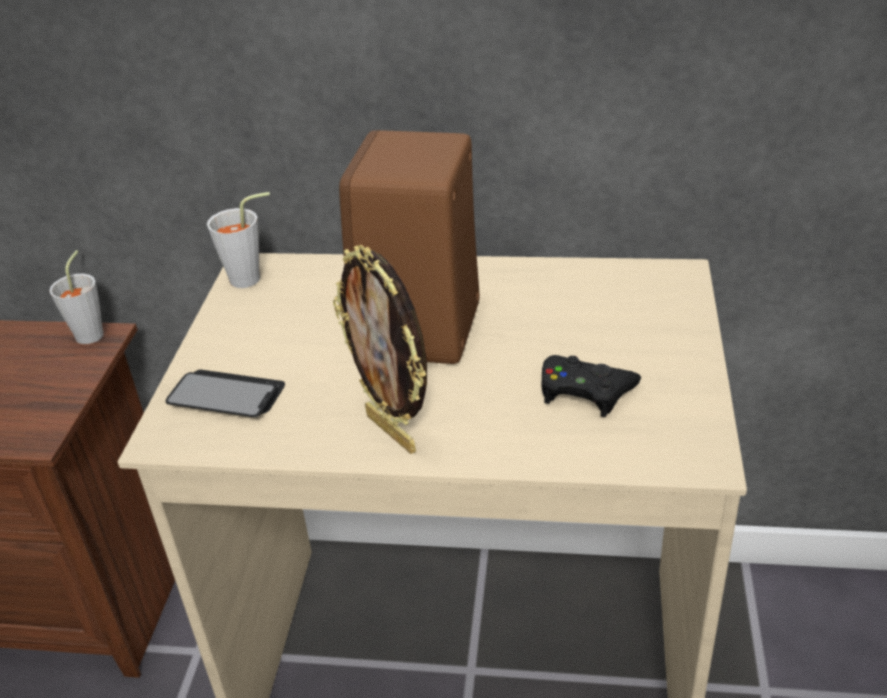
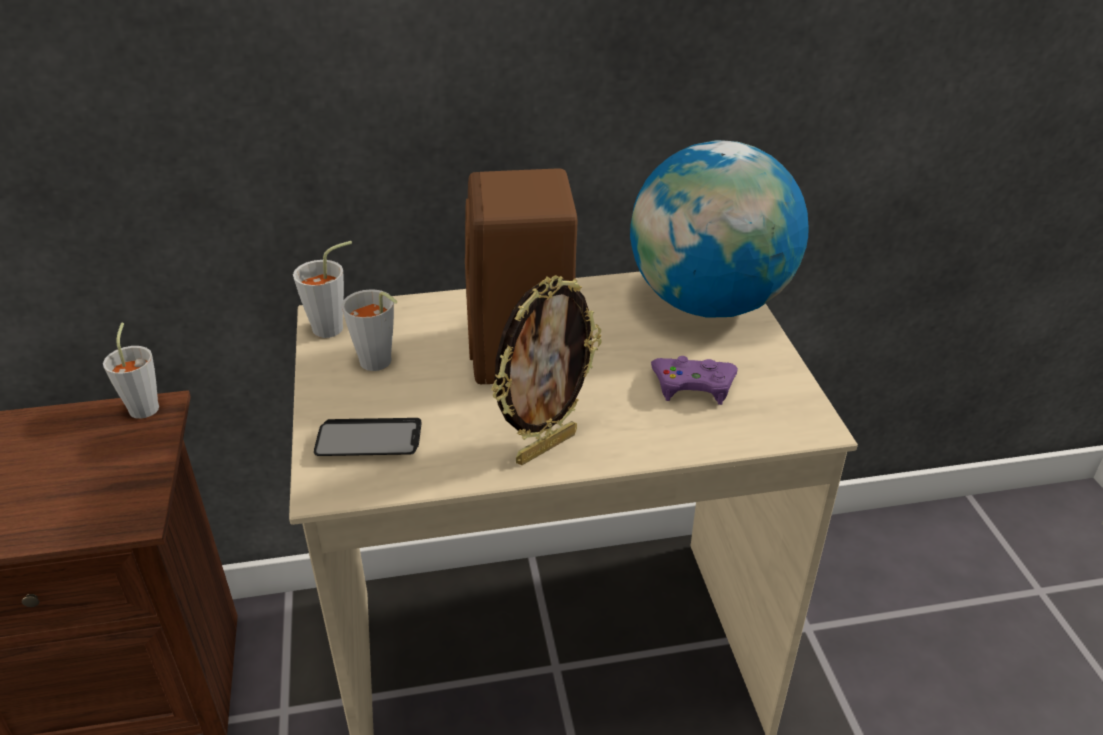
camera: 20 degrees left, 0 degrees up
picture frame [333,245,427,454] -> picture frame turned 75 degrees counterclockwise [491,275,602,465]
black game controller [541,355,641,417] -> purple game controller [651,356,738,405]
none -> grey cup [341,289,398,371]
none -> globe [630,140,809,318]

